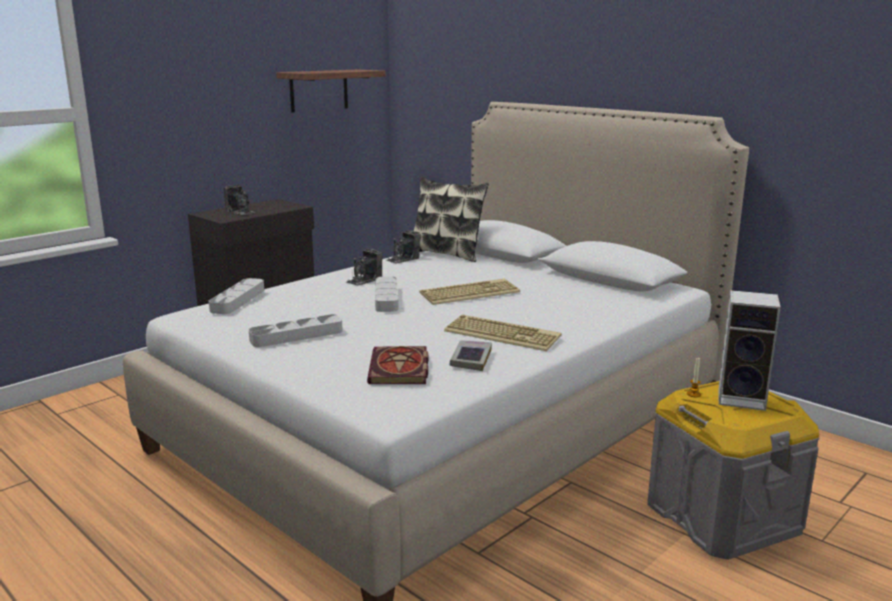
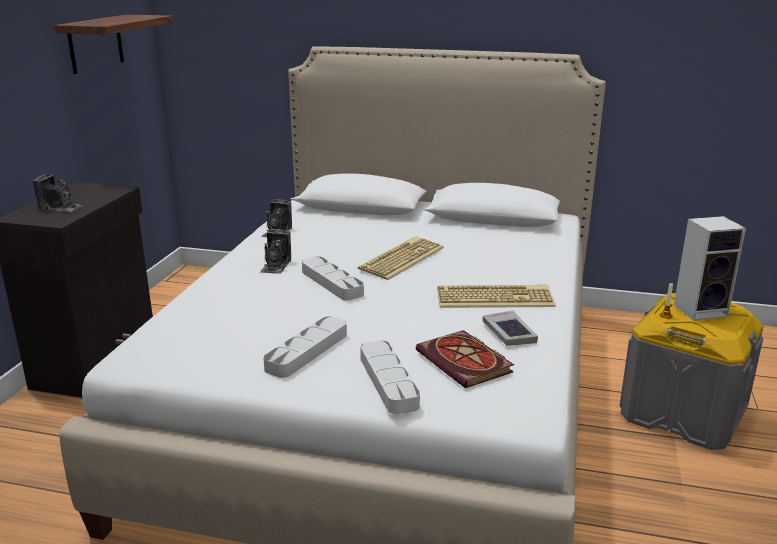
camera: 30 degrees left, 5 degrees up
grey tray [209,278,264,314] -> grey tray moved to [360,340,420,414]
pillow [414,177,489,262] -> none

